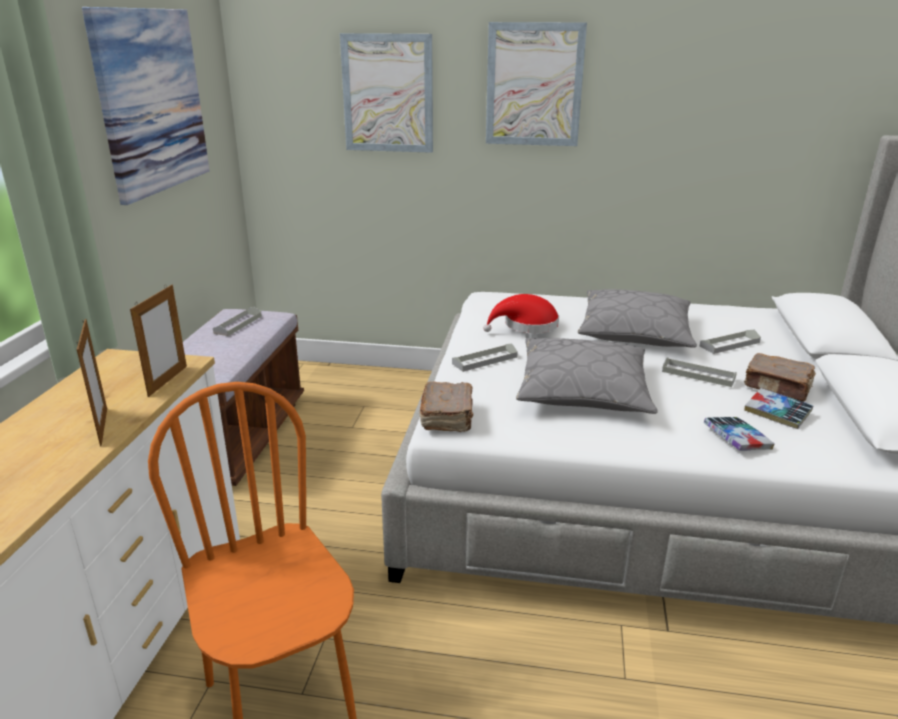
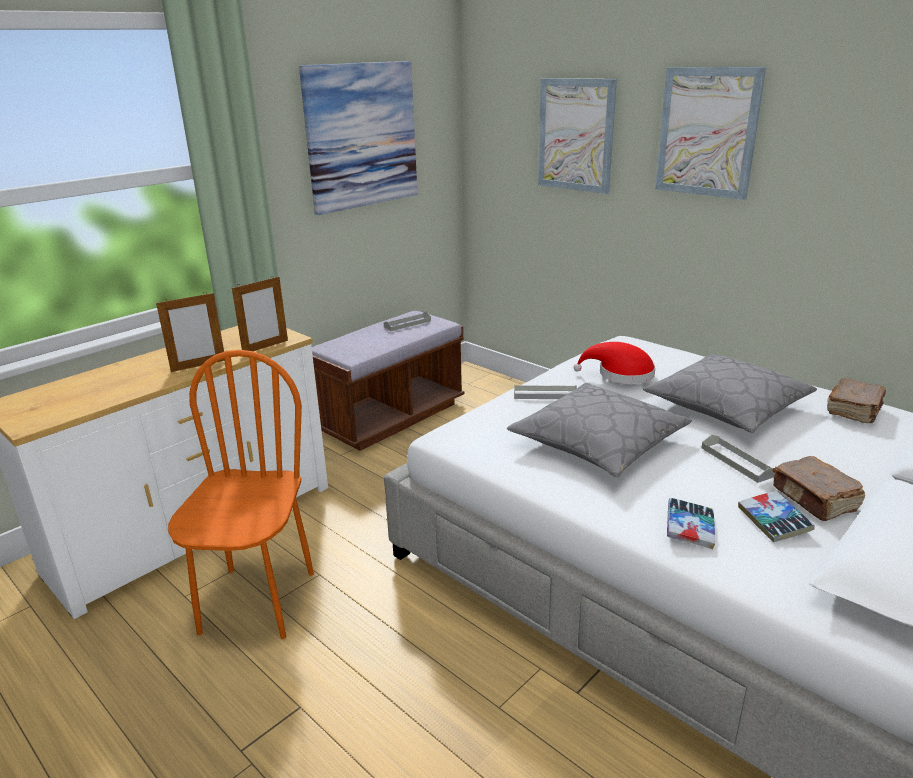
camera: 35 degrees right, 0 degrees up
picture frame [77,319,107,446] -> picture frame turned 45 degrees clockwise [156,292,224,372]
brown book [420,382,473,432] -> brown book moved to [827,378,886,423]
grey tray [699,330,761,354] -> none

